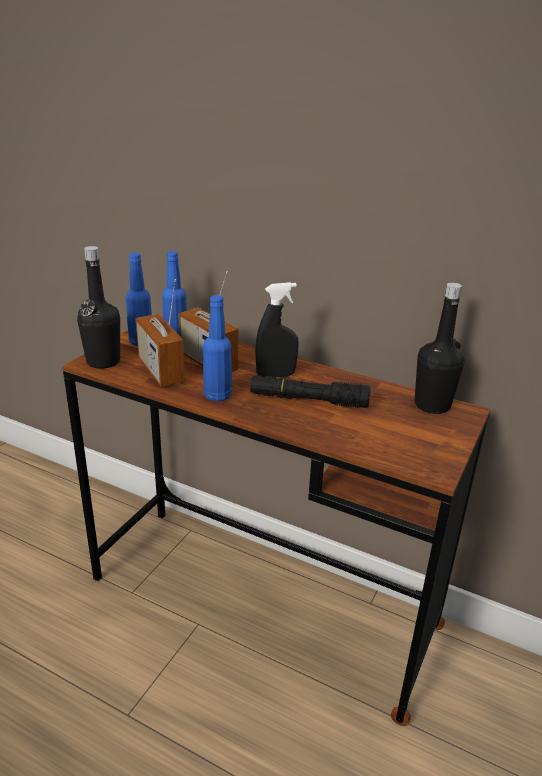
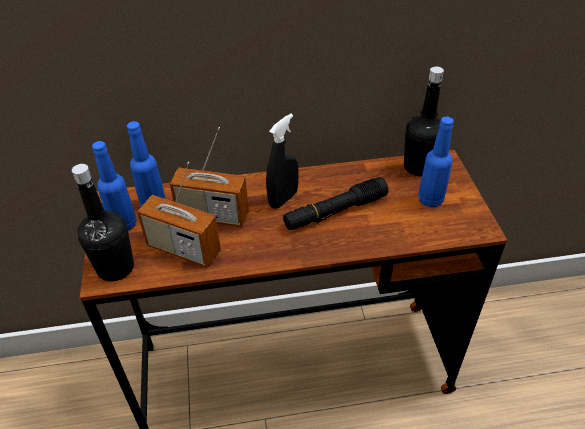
camera: 35 degrees left, 15 degrees up
blue bottle [203,295,232,402] -> blue bottle moved to [418,116,454,207]

